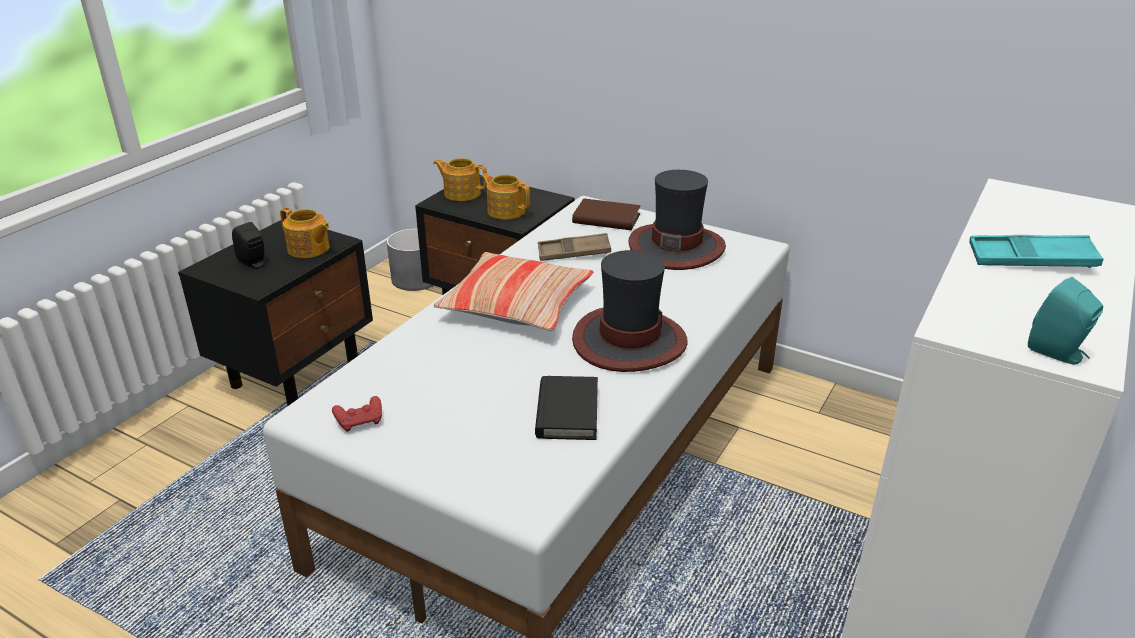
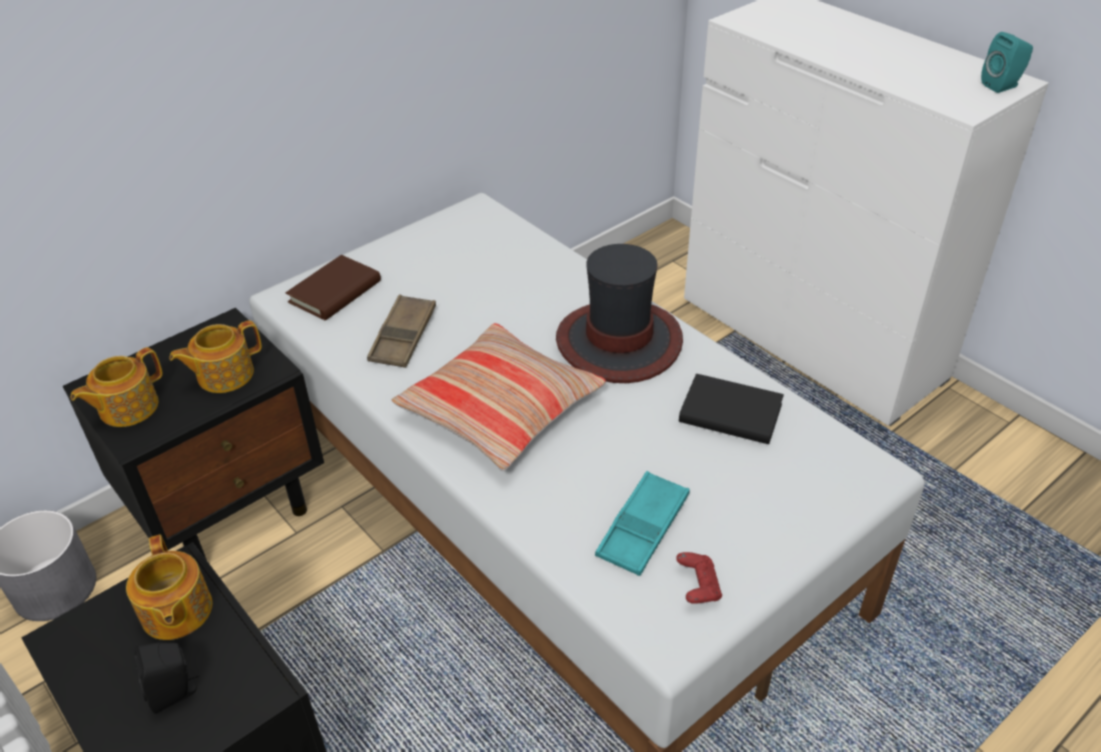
camera: 70 degrees left, 10 degrees up
teapot [280,208,330,258] -> teapot turned 105 degrees clockwise [126,534,212,640]
hat [629,170,726,270] -> none
turquoise tray [969,235,1104,268] -> turquoise tray moved to [595,471,690,576]

